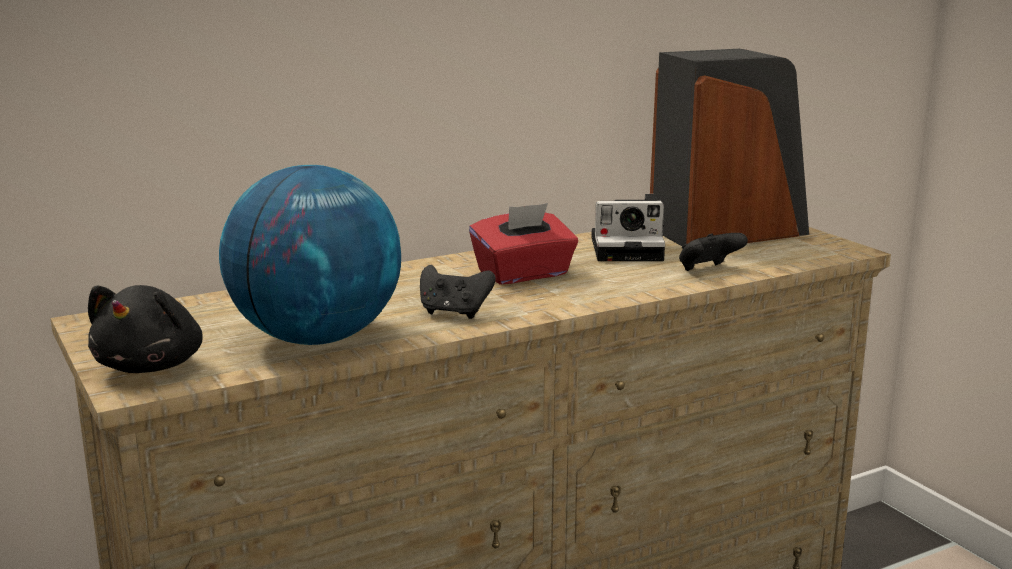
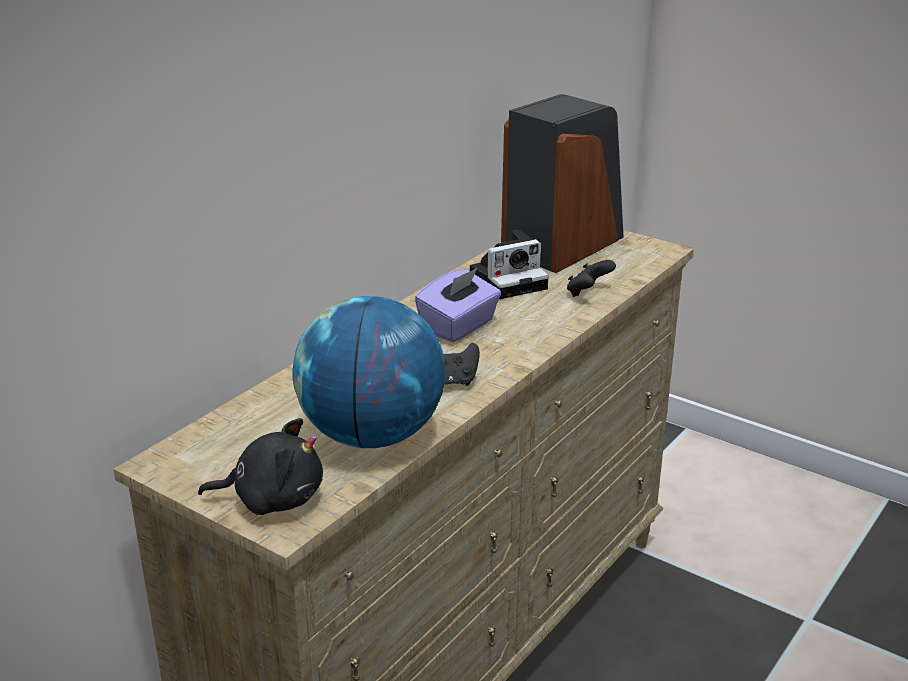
camera: 25 degrees left, 10 degrees up
black plush toy [88,285,203,373] -> black plush toy turned 75 degrees counterclockwise [198,418,323,515]
red tissue box [469,203,578,285] -> purple tissue box [415,268,501,343]

